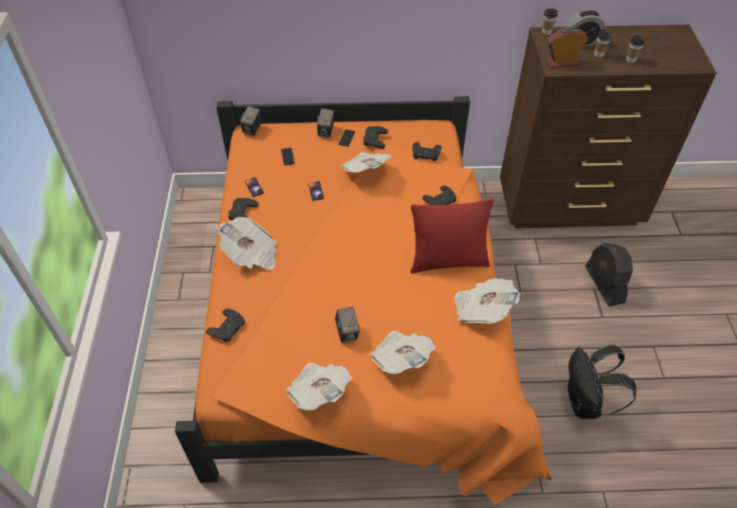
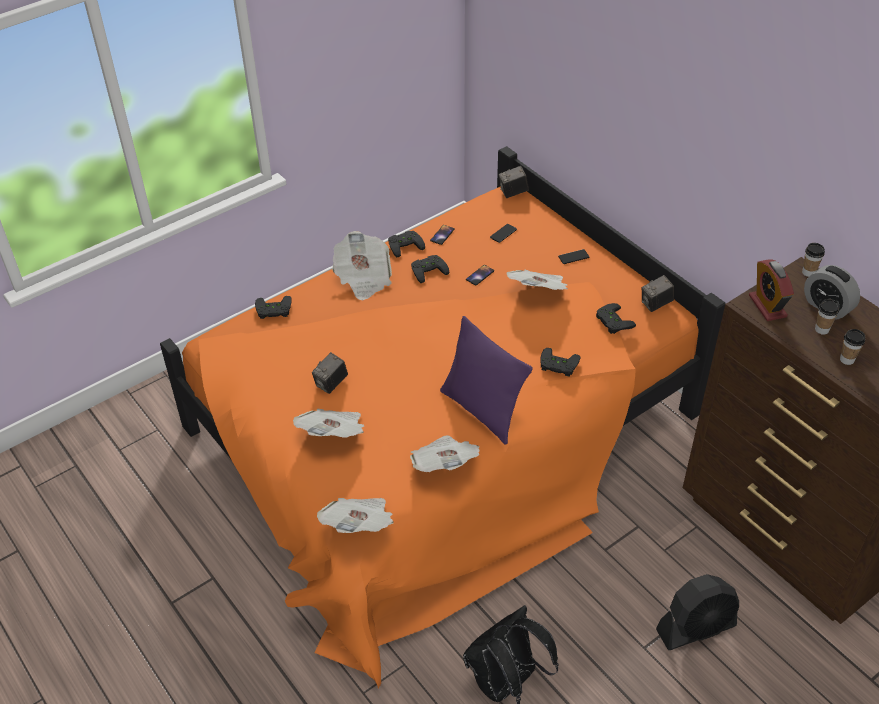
camera: 55 degrees right, 5 degrees down
newspaper [285,362,352,410] -> newspaper moved to [317,498,393,533]
camera [317,108,334,137] -> camera moved to [642,275,674,312]
black game controller [363,126,388,149] -> black game controller moved to [411,255,449,283]
red pillow [411,198,494,273] -> purple pillow [440,316,533,444]
alarm clock [546,27,588,68] -> alarm clock turned 150 degrees counterclockwise [749,259,794,321]
black fan [585,243,633,307] -> black fan turned 150 degrees counterclockwise [656,574,739,650]

